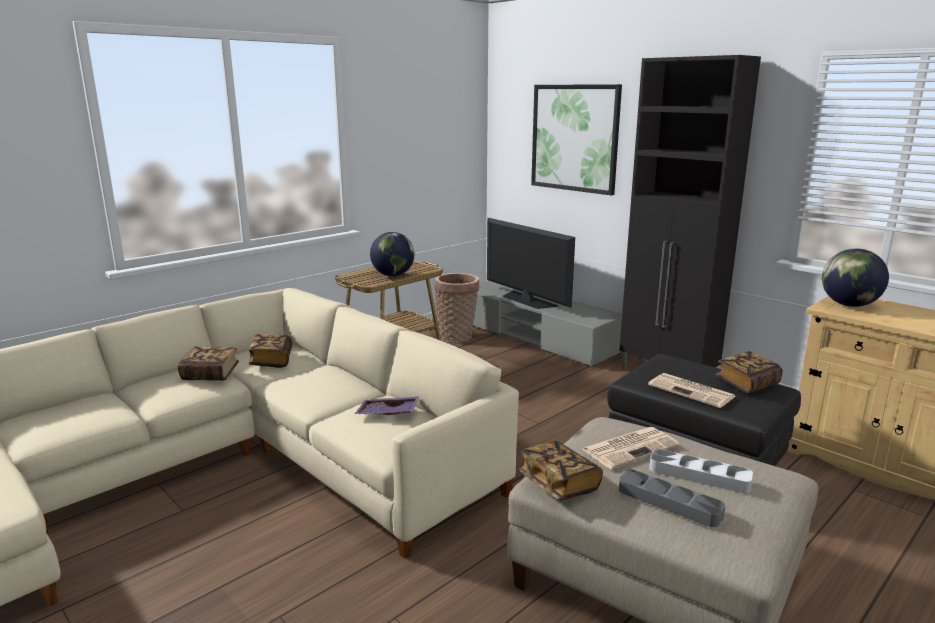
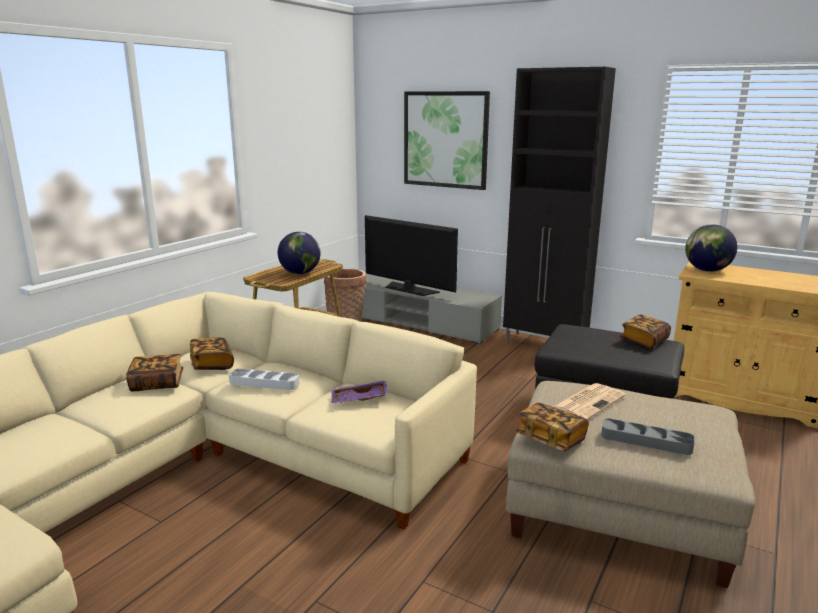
camera: 15 degrees left, 0 degrees up
newspaper [648,373,736,408] -> none
grey tray [649,449,753,493] -> grey tray moved to [229,369,299,390]

